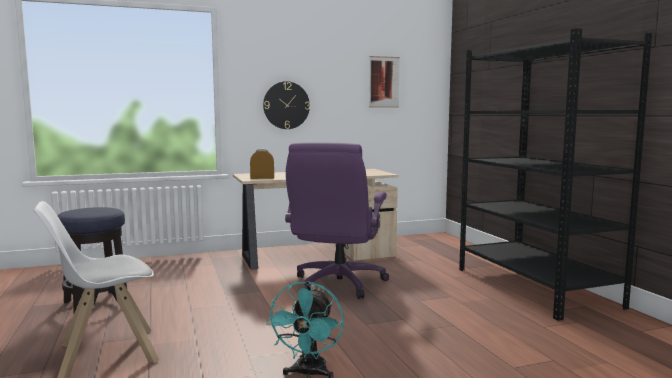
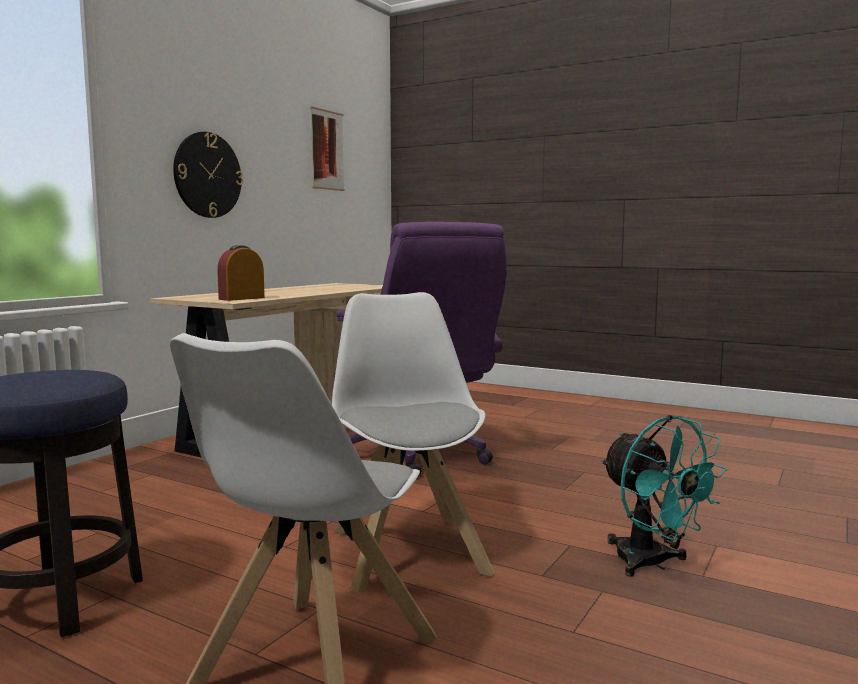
camera: 40 degrees left, 0 degrees up
black bookcase [459,28,652,321] -> none
none -> chair [332,292,495,593]

